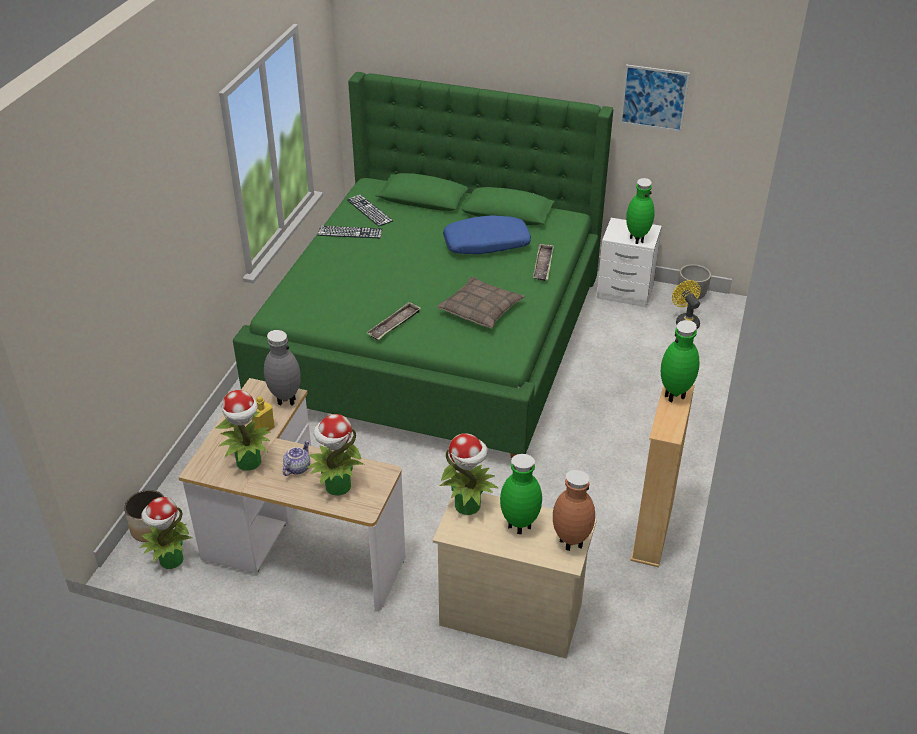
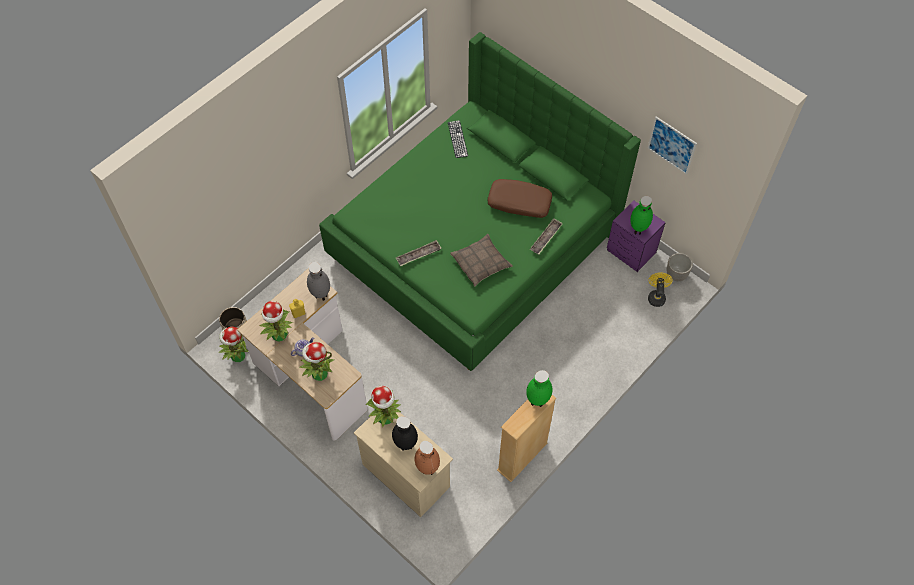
camera: 25 degrees right, 20 degrees up
keyboard [318,226,383,238] -> none
blue pillow [443,215,531,254] -> brown pillow [487,179,552,218]
green vase [500,454,542,534] -> black vase [392,416,418,451]
white nightstand [597,218,662,307] -> purple nightstand [607,200,666,272]

